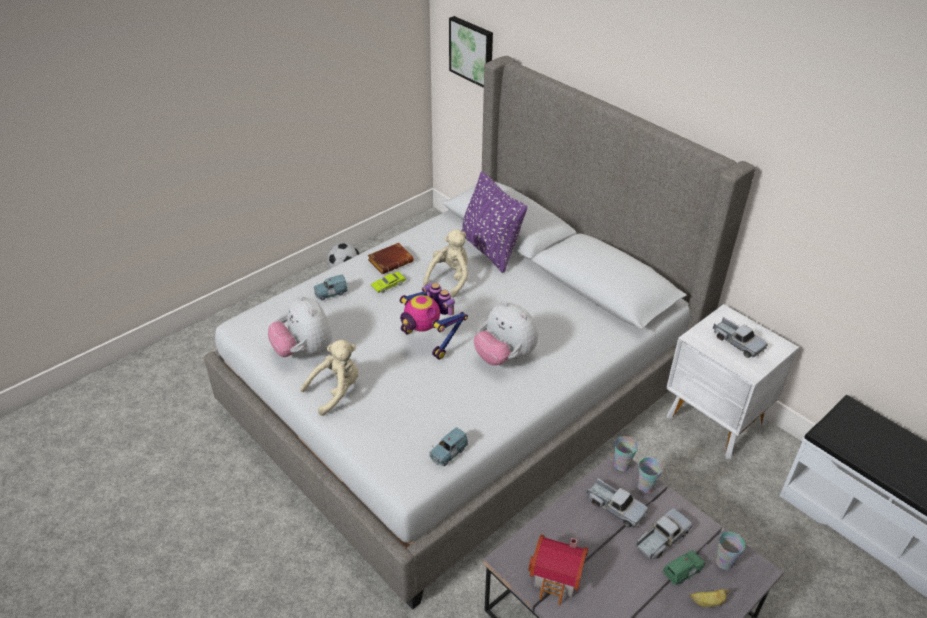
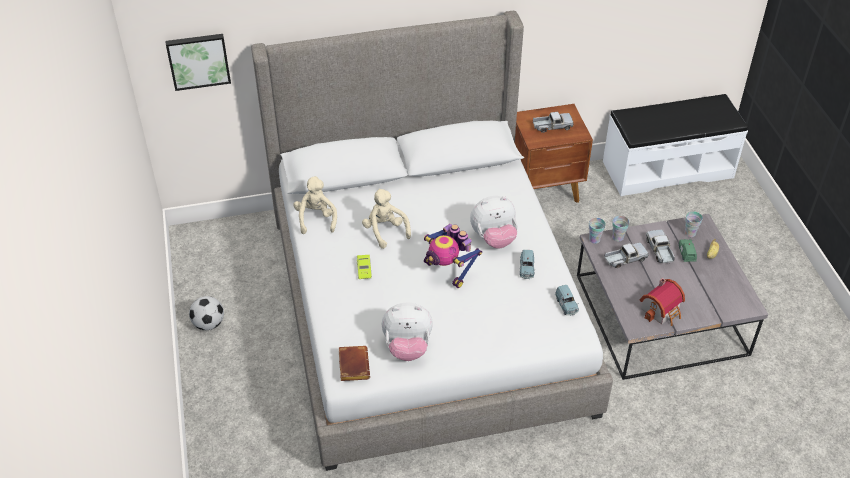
camera: 60 degrees left, 5 degrees up
beige plush toy [300,340,359,416] -> beige plush toy moved to [293,176,337,234]
blue toy car [314,275,348,301] -> blue toy car moved to [520,250,535,279]
brown book [368,243,414,274] -> brown book moved to [339,346,370,381]
toy robot [400,283,468,360] -> toy robot turned 60 degrees clockwise [424,224,482,288]
purple pillow [462,171,527,273] -> none
white nightstand [666,304,799,459] -> brown nightstand [515,104,593,203]

